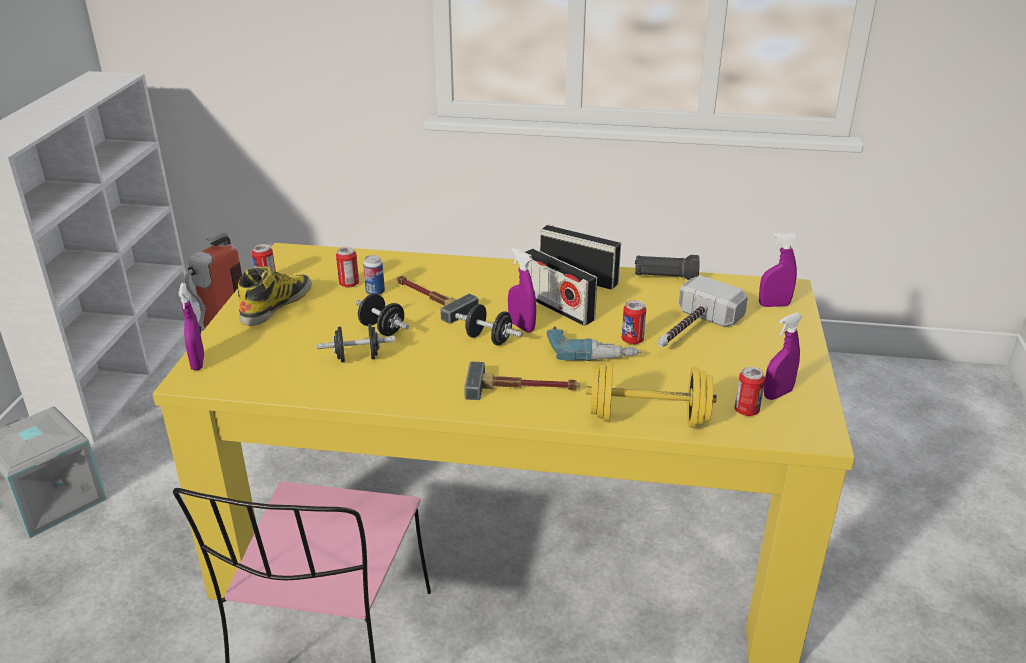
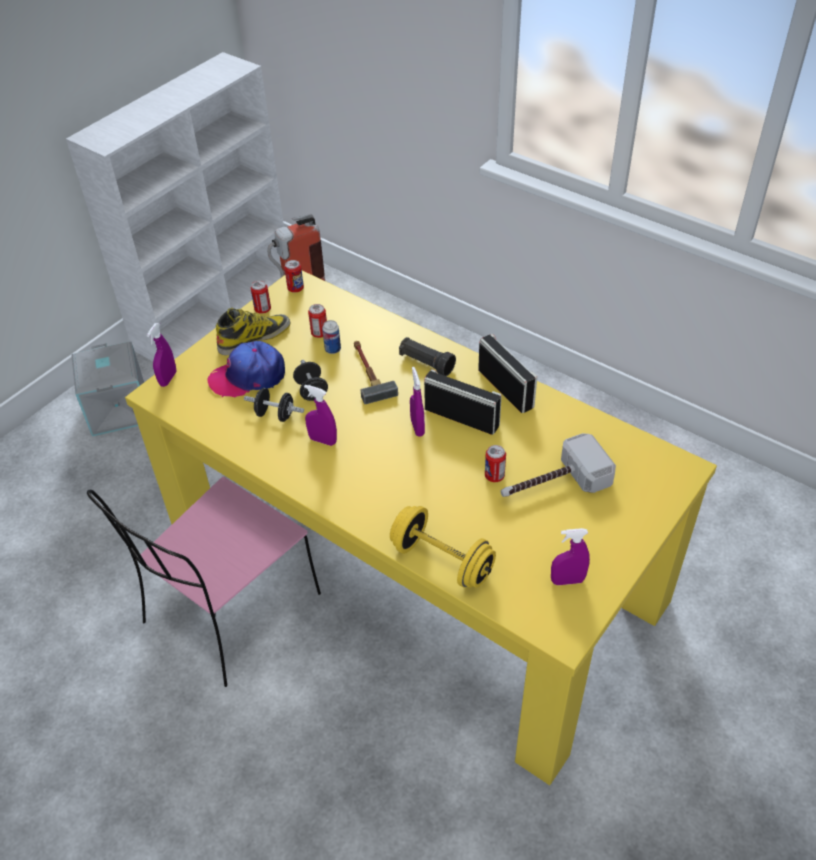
camera: 30 degrees right, 15 degrees up
black dumbbell [455,304,523,345] -> none
hammer [464,362,580,400] -> none
radio [524,248,597,326] -> radio turned 135 degrees clockwise [424,369,502,435]
power drill [546,327,641,361] -> none
black flashlight [635,255,700,281] -> black flashlight moved to [399,337,456,376]
can [735,367,765,416] -> can moved to [284,260,304,293]
purple spray bottle [759,232,798,307] -> purple spray bottle moved to [304,385,337,446]
none -> cap [207,341,285,397]

